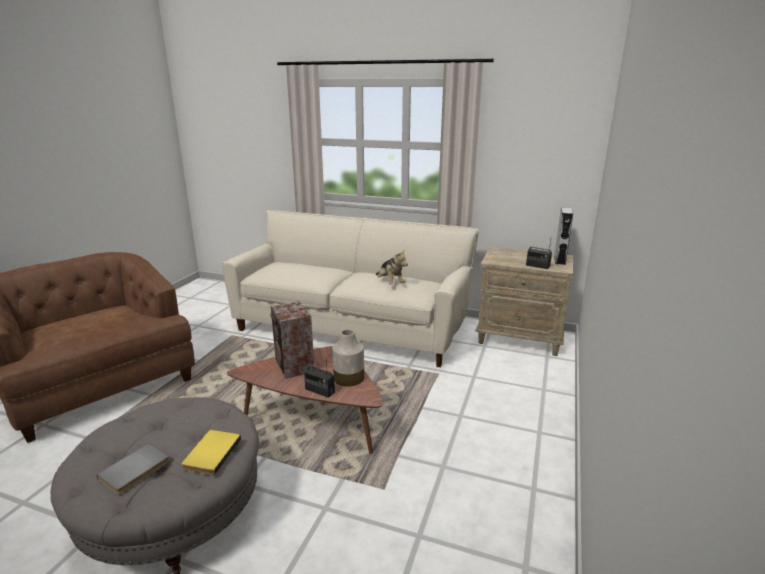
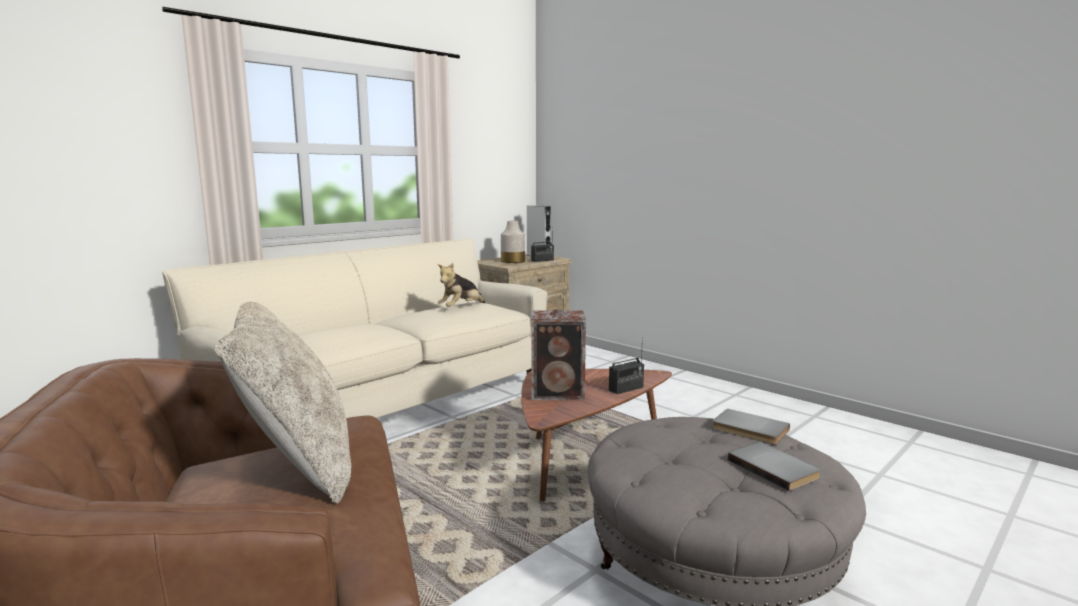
camera: 65 degrees left, 10 degrees down
yellow book [181,430,241,475] -> grey book [712,409,790,445]
beige vase [332,329,364,386] -> beige vase moved to [501,221,525,263]
plush toy [376,250,408,284] -> plush toy turned 135 degrees clockwise [438,263,485,307]
none -> beige pillow [214,301,351,504]

